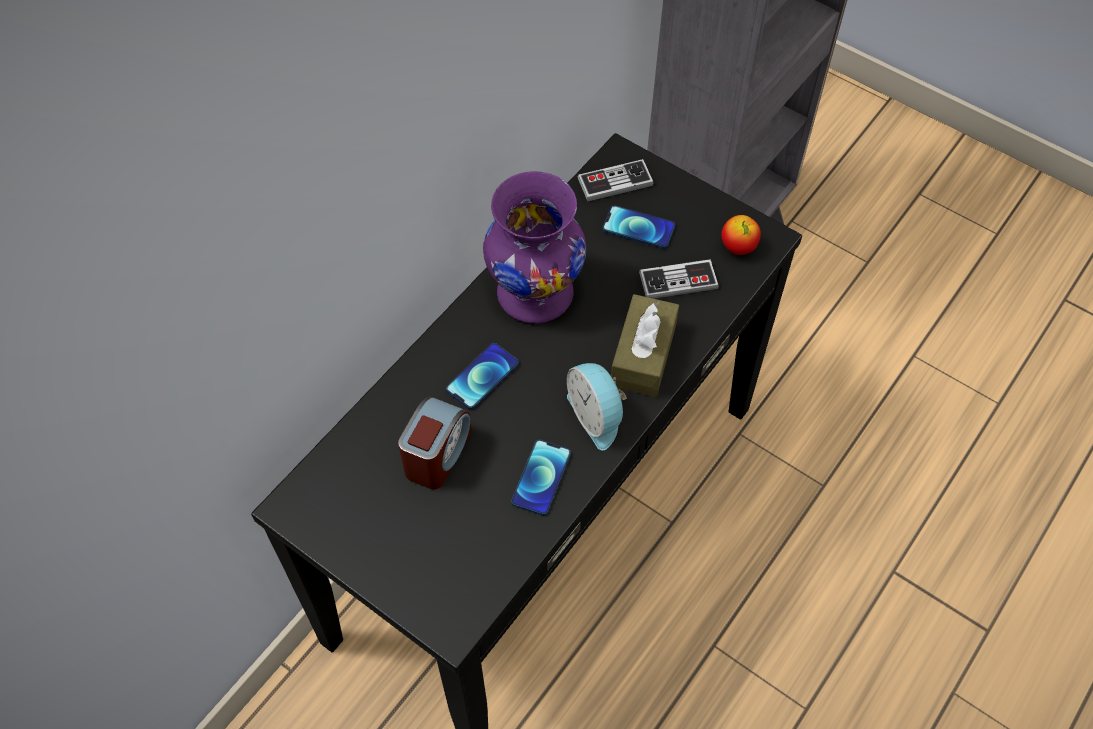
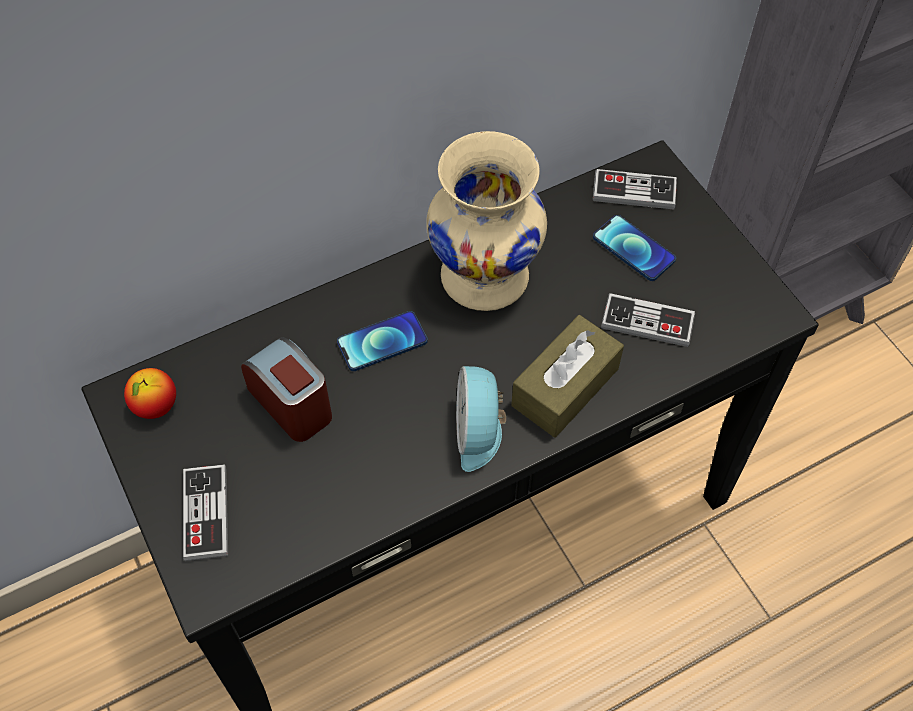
camera: 25 degrees right, 0 degrees up
alarm clock [398,396,472,489] -> alarm clock turned 90 degrees counterclockwise [241,337,332,442]
purple vase [483,171,586,324] -> beige vase [427,131,547,311]
phone [511,439,571,516] -> none
apple [721,215,761,255] -> apple moved to [124,368,176,419]
none -> game controller [183,464,228,561]

